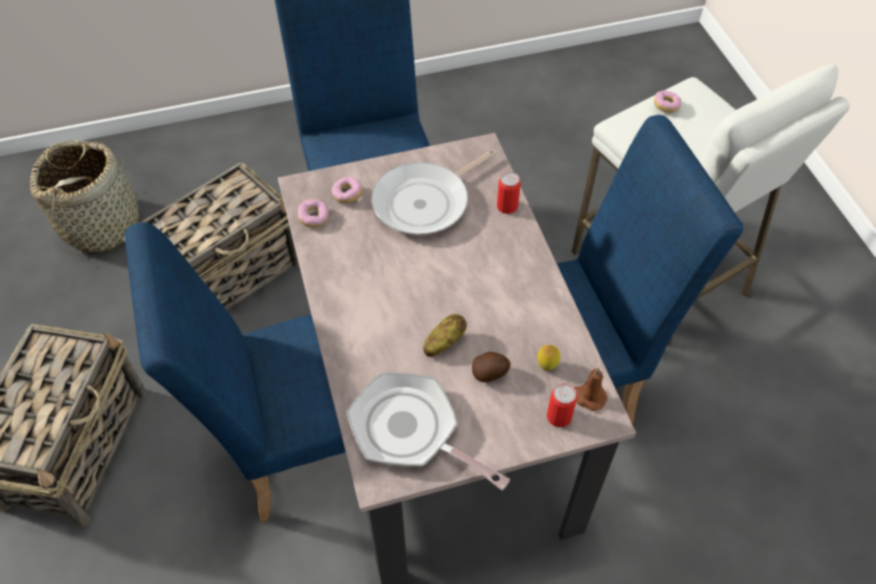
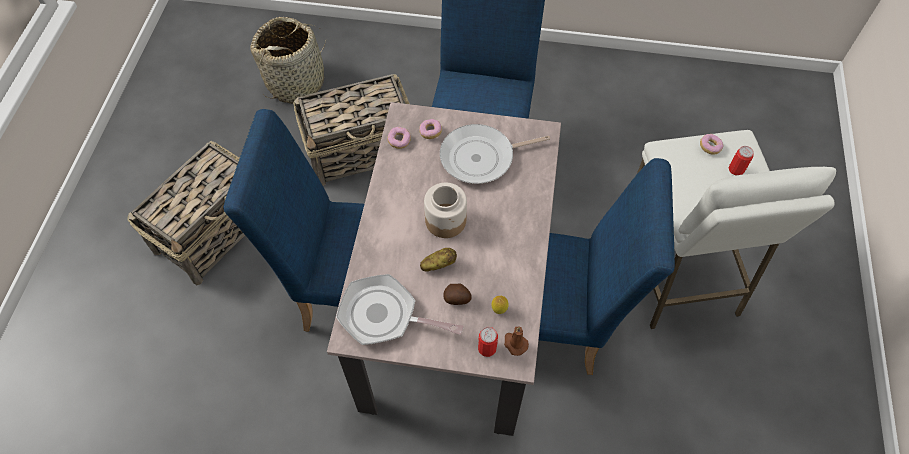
camera: 25 degrees right, 5 degrees up
frying pan [346,372,510,490] -> frying pan turned 45 degrees counterclockwise [336,274,463,345]
can [497,172,521,214] -> can moved to [729,146,754,176]
none -> jar [424,183,467,238]

